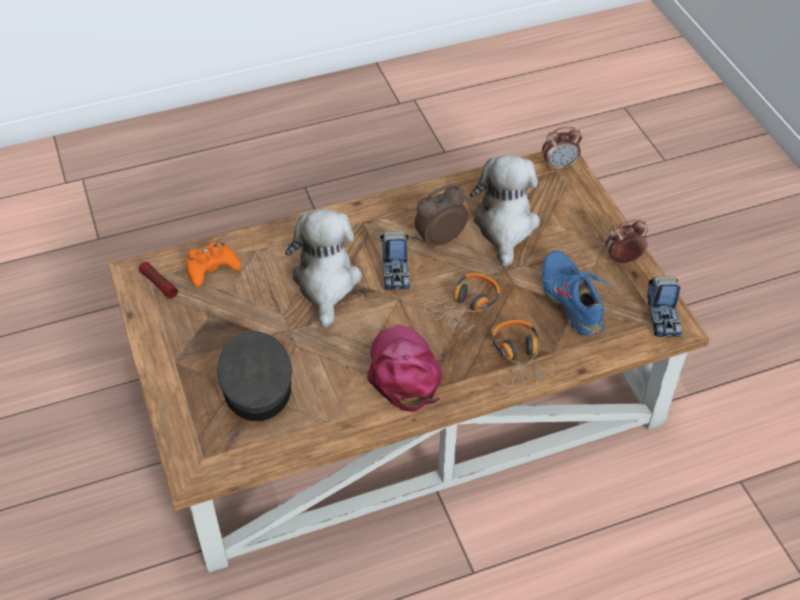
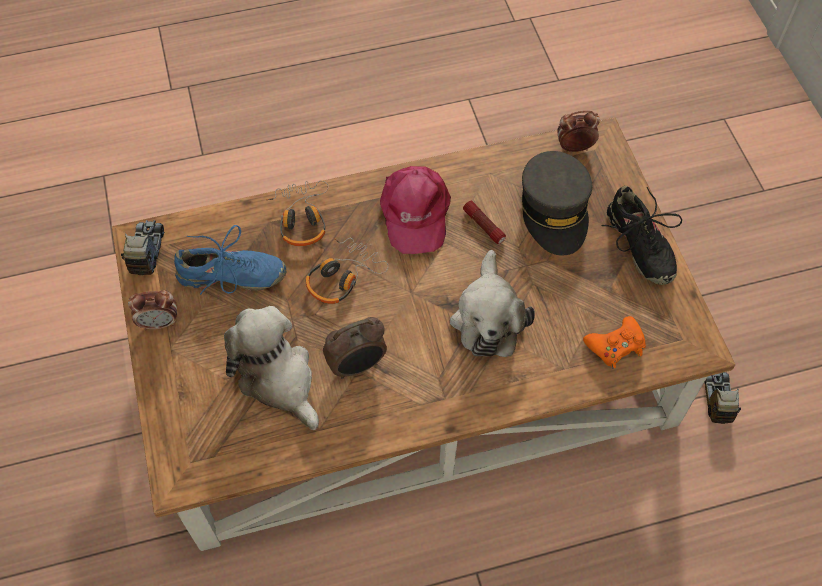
camera: 175 degrees left, 10 degrees up
flashlight [139,262,178,299] -> flashlight moved to [463,201,506,244]
toy truck [380,232,410,290] -> toy truck moved to [704,372,741,424]
plush toy [470,155,540,267] -> plush toy turned 135 degrees clockwise [224,306,319,430]
alarm clock [542,127,582,171] -> alarm clock moved to [558,111,600,153]
blue shoe [542,250,617,336] -> blue shoe turned 75 degrees counterclockwise [174,225,286,295]
none -> black shoe [601,186,682,285]

